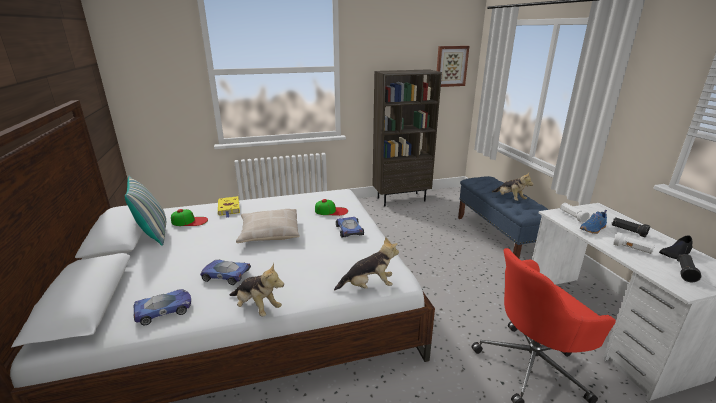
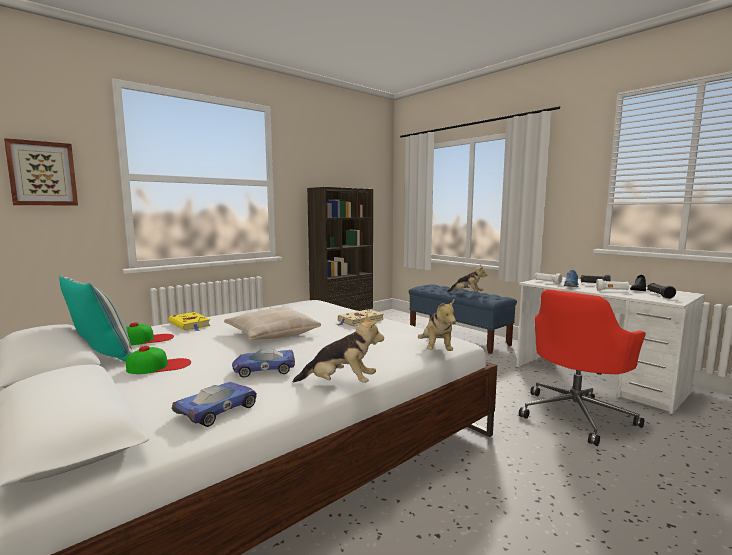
camera: 25 degrees left, 15 degrees down
cap [315,199,348,216] -> cap moved to [126,346,191,374]
plush toy [334,237,399,291] -> plush toy turned 120 degrees clockwise [418,299,456,351]
toy car [336,217,364,238] -> beige book [337,309,384,327]
picture [437,46,469,87] -> picture moved to [4,138,78,206]

